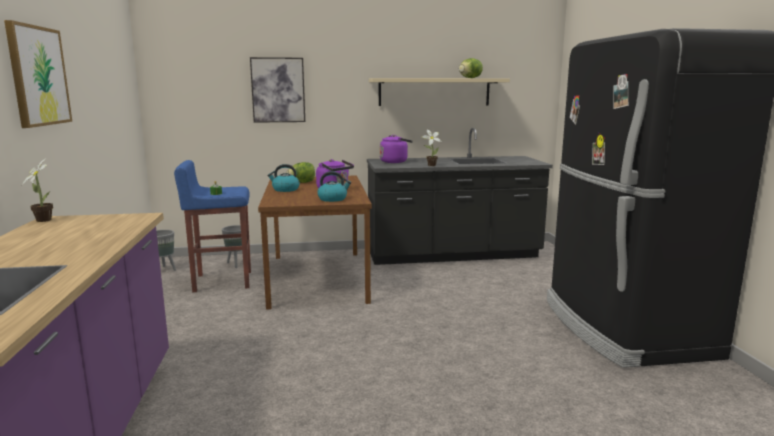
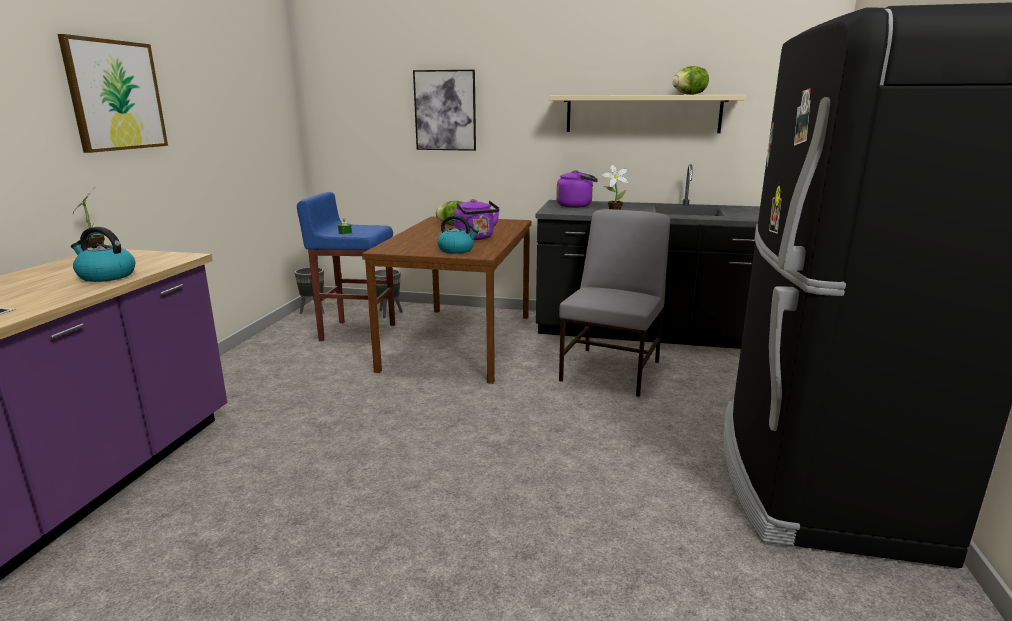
camera: 20 degrees right, 5 degrees up
kettle [267,164,300,192] -> kettle moved to [71,227,135,282]
none -> grey chair [559,209,670,397]

